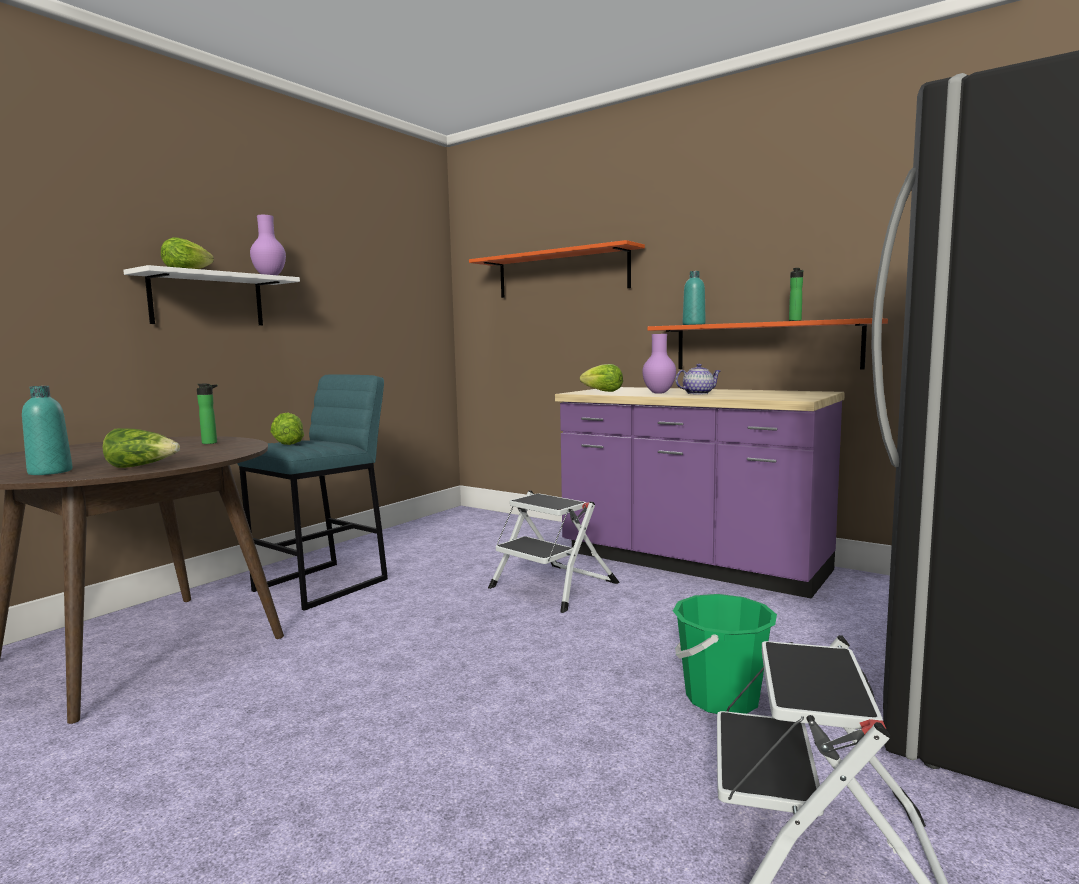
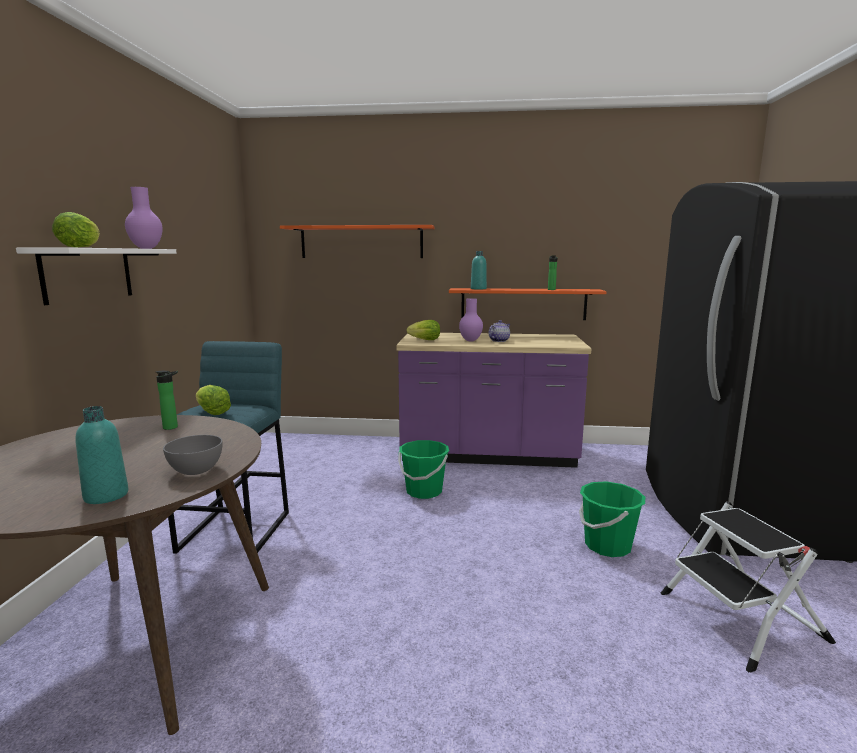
camera: 30 degrees left, 5 degrees up
lettuce [103,428,180,468] -> grey bowl [163,435,223,475]
step ladder [488,490,619,613] -> green bucket [398,440,449,499]

